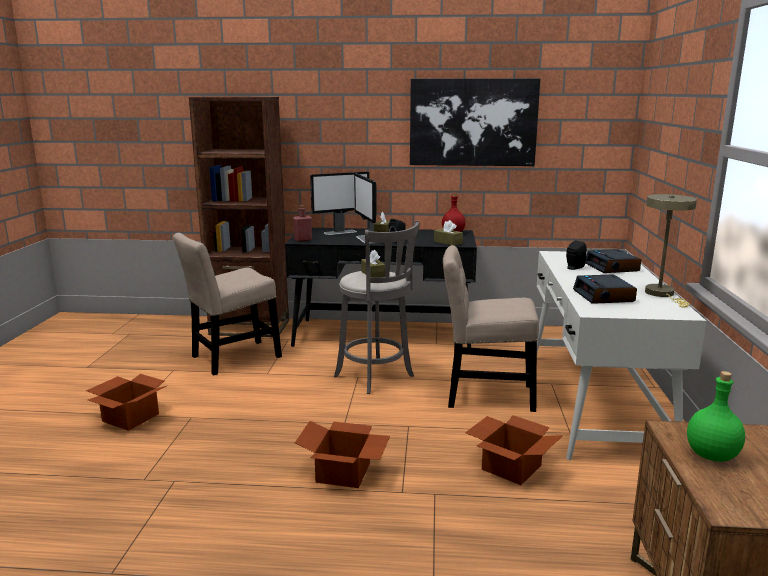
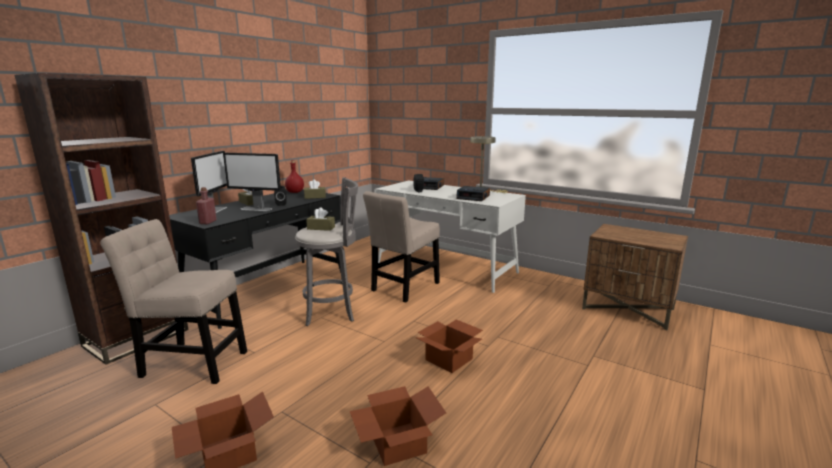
camera: 60 degrees left, 0 degrees up
beige chair [173,233,282,376] -> beige chair turned 105 degrees clockwise [101,219,247,384]
picture [410,78,540,166] -> none
cardboard box [465,415,563,485] -> cardboard box moved to [350,386,446,466]
green bottle [687,371,745,462] -> none

